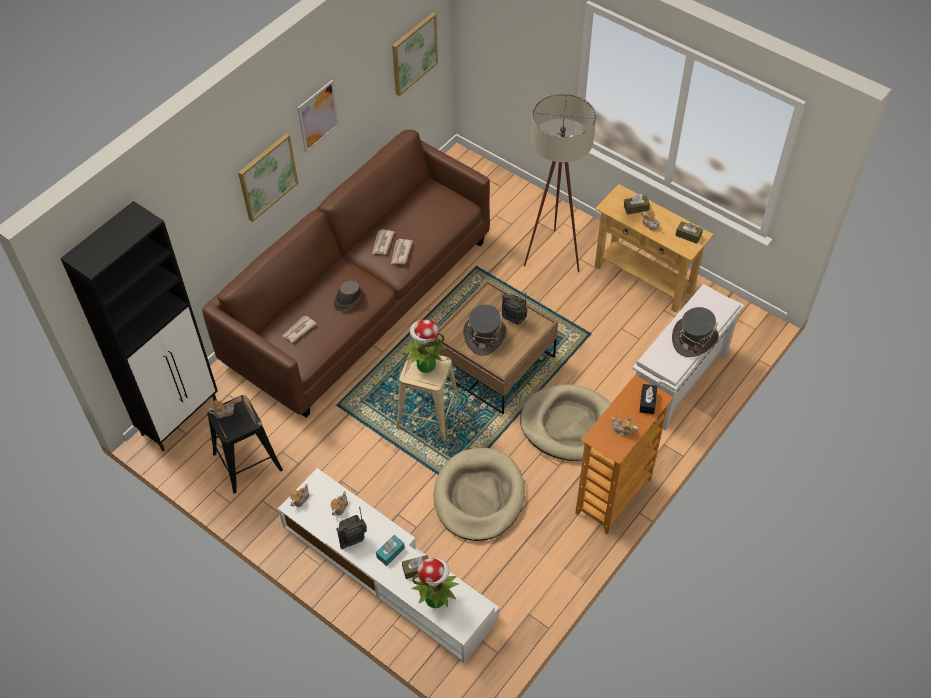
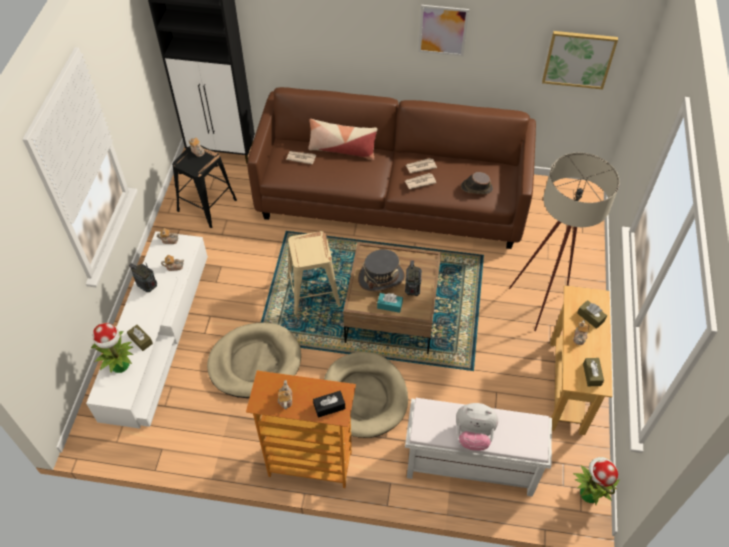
camera: 60 degrees right, 0 degrees up
picture [238,133,298,222] -> none
brown hat [334,280,364,312] -> brown hat moved to [461,172,493,194]
turquoise tissue box [376,535,405,566] -> turquoise tissue box moved to [377,293,403,313]
potted plant [403,319,446,373] -> potted plant moved to [573,457,620,505]
grey hat [672,307,719,357] -> plush toy [456,403,498,451]
none -> pillow [308,119,377,160]

